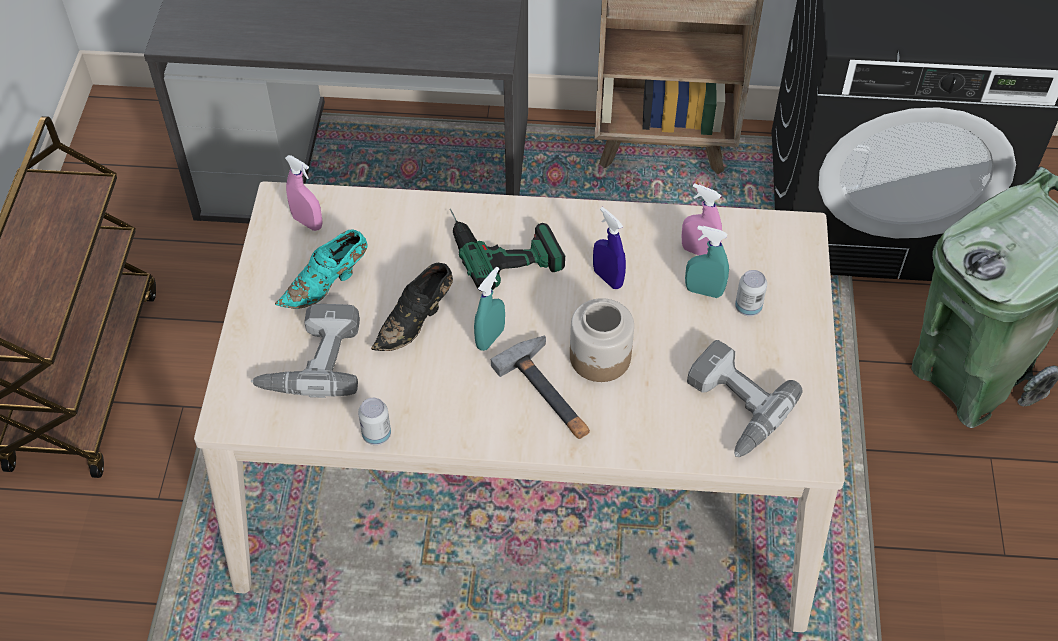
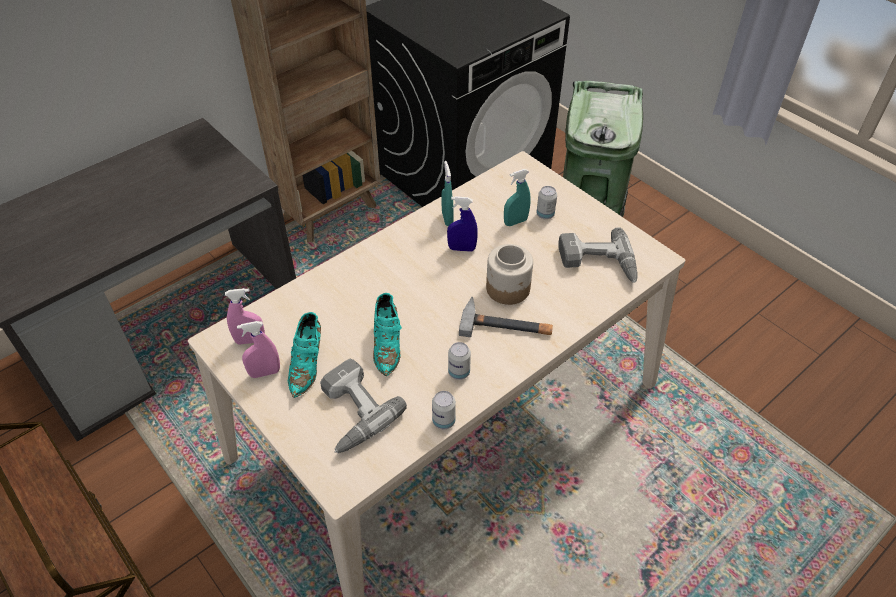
camera: 45 degrees left, 5 degrees down
black shoe [371,263,453,351] -> turquoise shoe [373,293,402,376]
power drill [450,209,565,292] -> none
turquoise spray bottle [474,267,505,351] -> turquoise spray bottle moved to [442,161,454,226]
pink spray bottle [682,183,722,256] -> pink spray bottle moved to [237,321,280,378]
none -> can [448,342,471,380]

